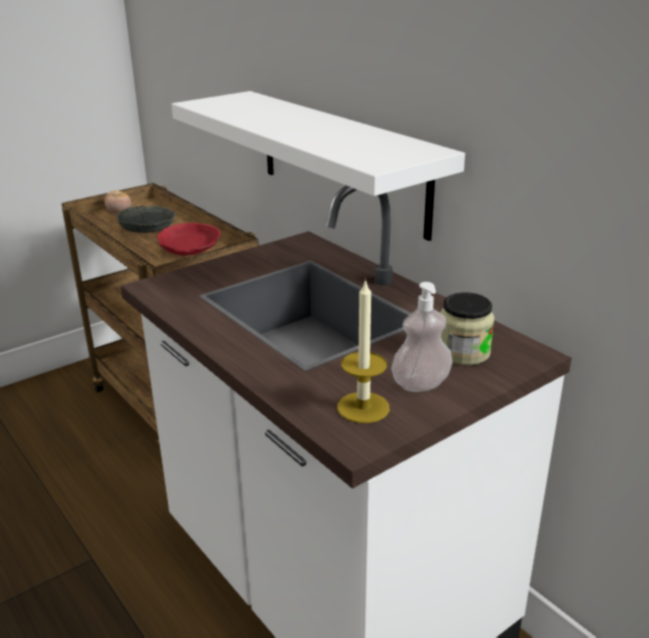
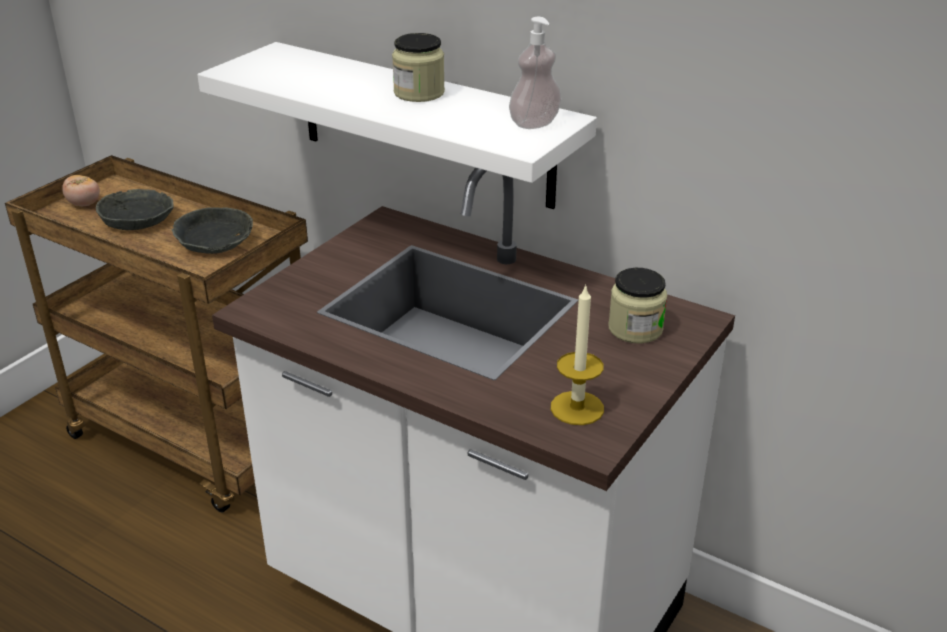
camera: 20 degrees left, 5 degrees up
red bowl [157,223,221,255] -> grey bowl [172,207,253,254]
soap dispenser [391,282,452,392] -> soap dispenser moved to [509,17,562,129]
none -> jar [392,33,445,102]

